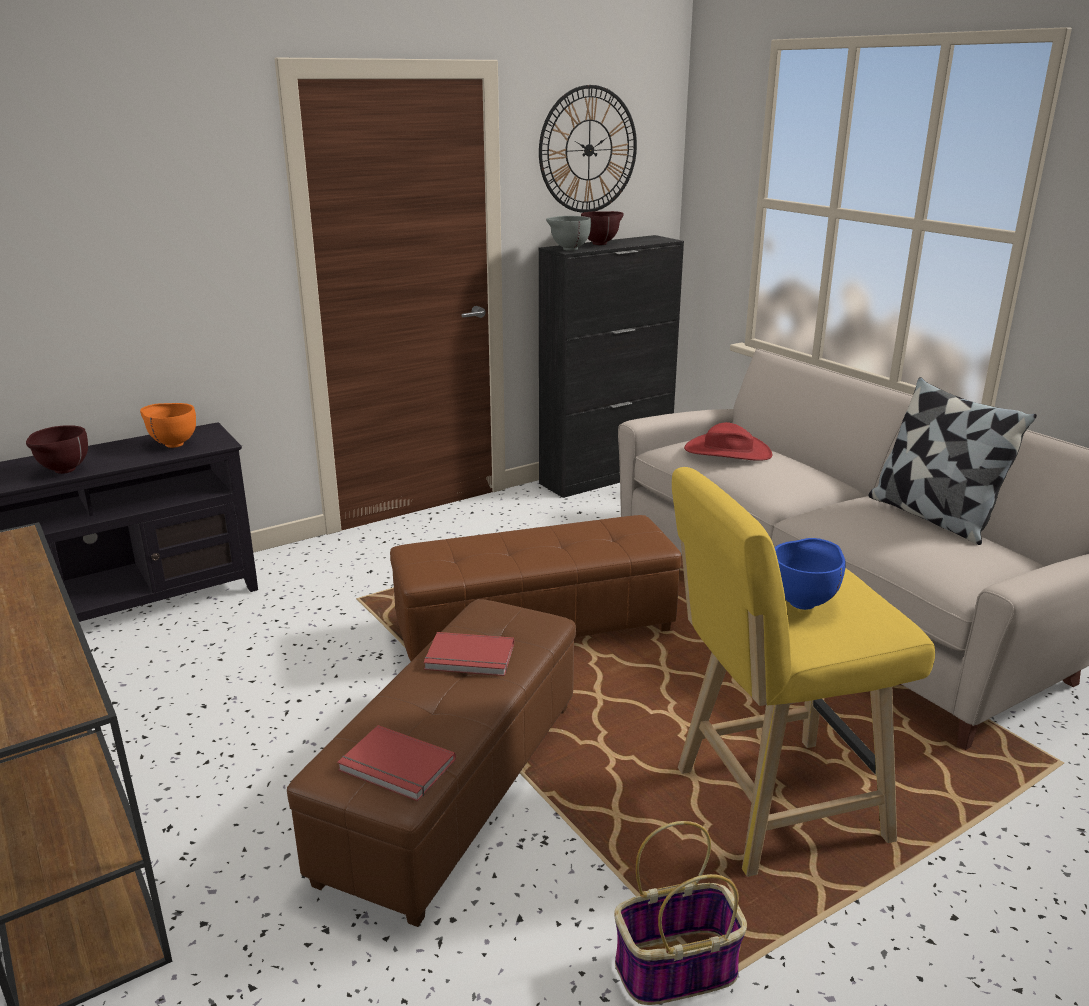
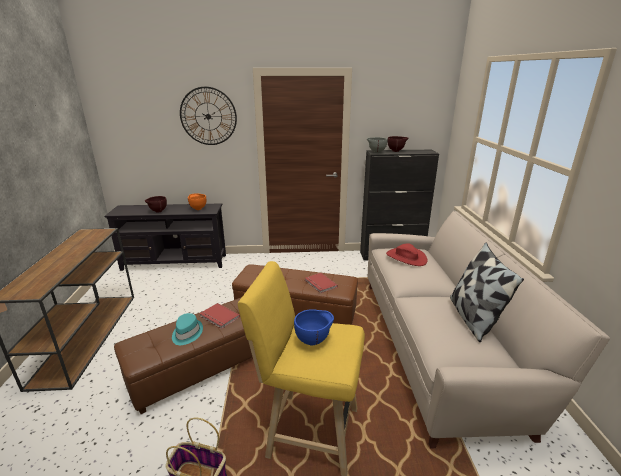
camera: 30 degrees right, 0 degrees up
red book [337,725,456,801] -> red book moved to [305,273,338,293]
wall clock [539,85,637,213] -> wall clock moved to [180,87,237,145]
none -> turquoise hat [172,313,203,345]

